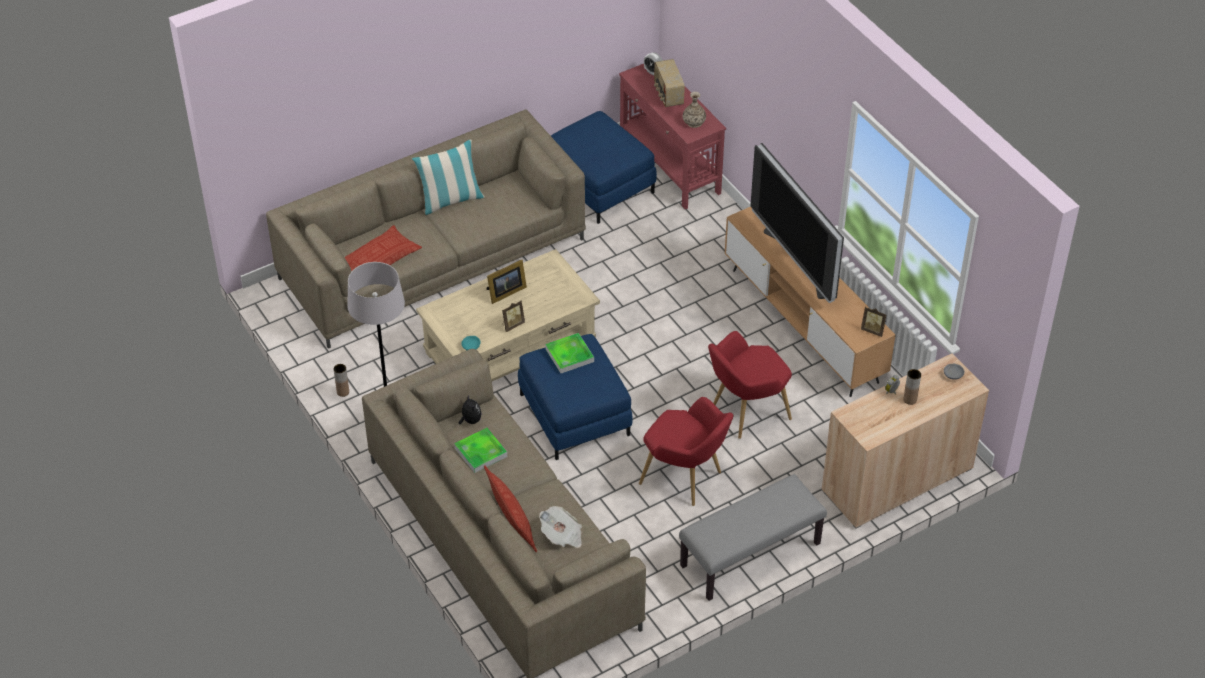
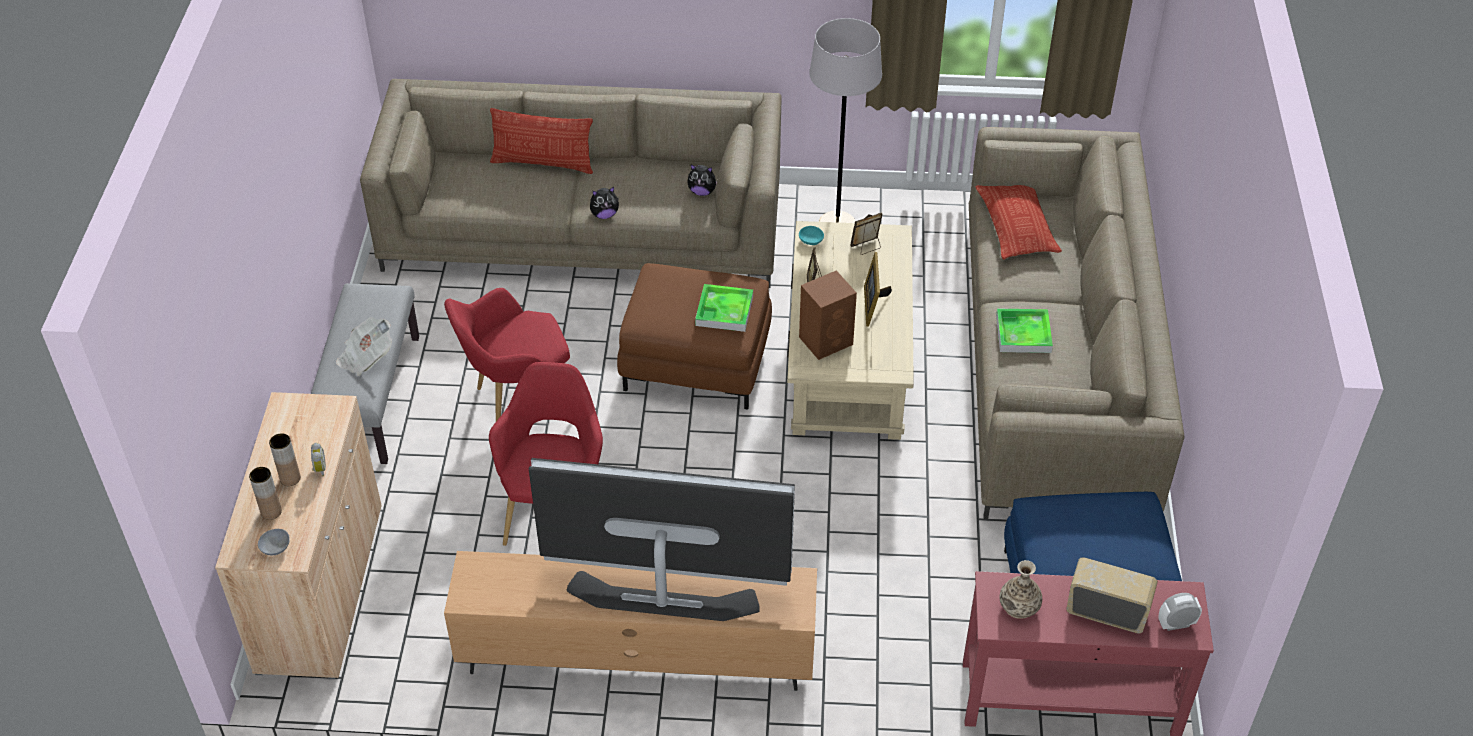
camera: 125 degrees right, 0 degrees up
brown vase [334,364,349,397] -> brown vase moved to [249,467,282,520]
pillow [412,140,485,215] -> none
tray [454,428,507,473] -> tray moved to [996,309,1053,353]
blue ottoman [518,334,633,460] -> brown ottoman [617,263,772,410]
newspaper [539,506,582,548] -> newspaper moved to [336,317,392,376]
picture frame [861,307,887,337] -> picture frame moved to [850,213,882,255]
none -> plush toy [590,187,619,219]
none -> brown speaker [799,270,857,360]

